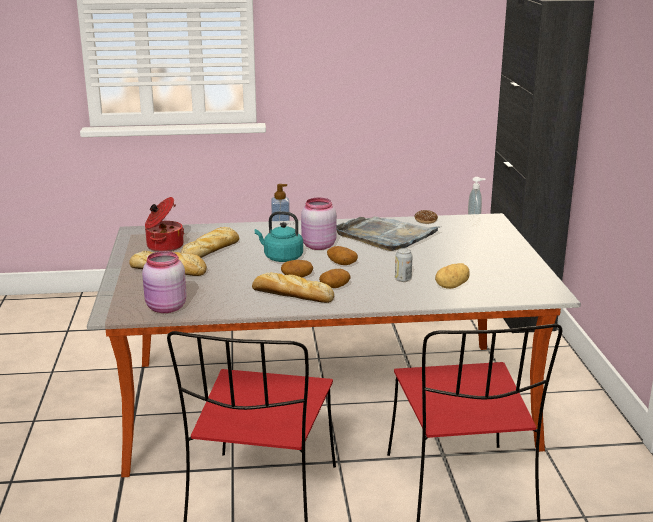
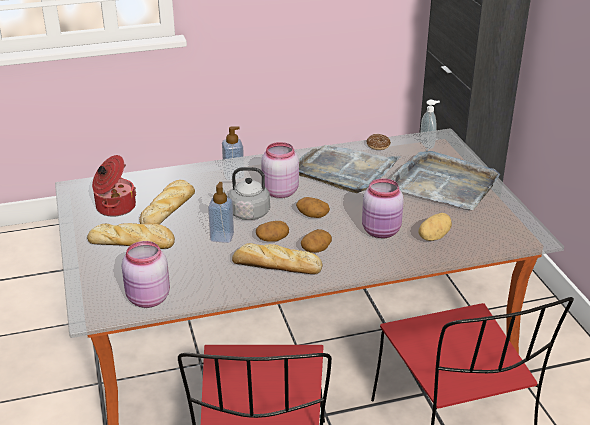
camera: 10 degrees left, 10 degrees up
turquoise kettle [255,211,303,262] -> grey kettle [223,167,270,220]
can [395,248,413,282] -> pink jar [362,178,404,238]
none -> soap dispenser [208,182,234,243]
none -> grey tray [391,149,500,210]

